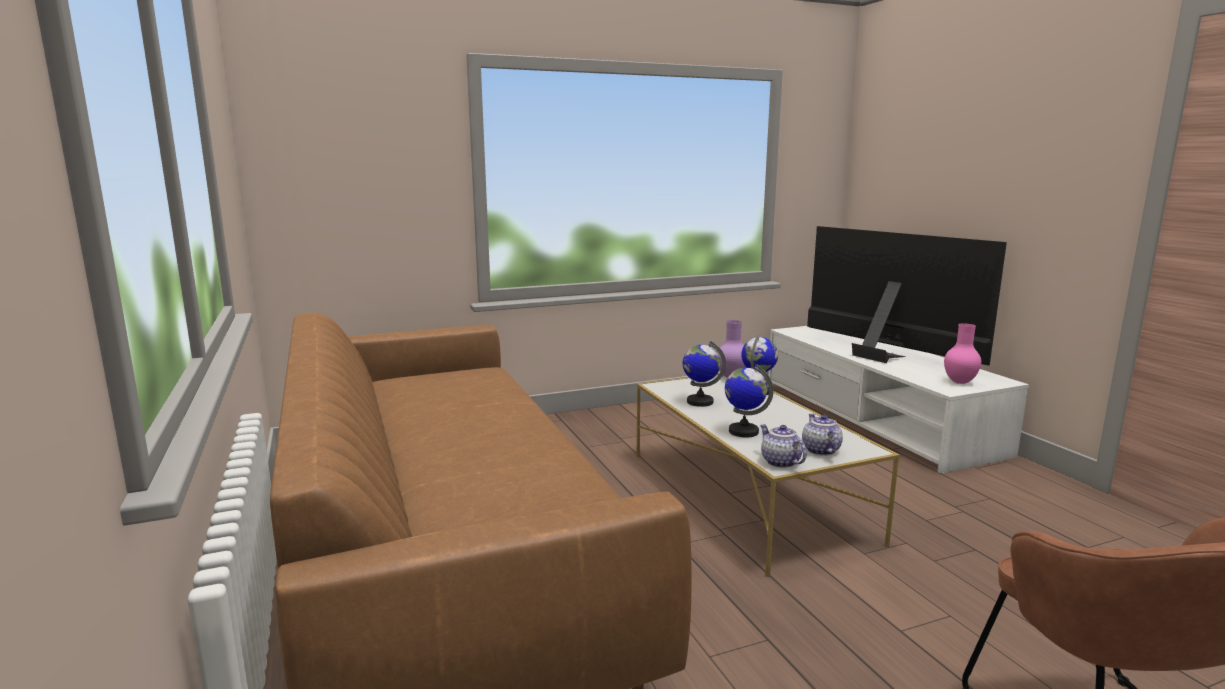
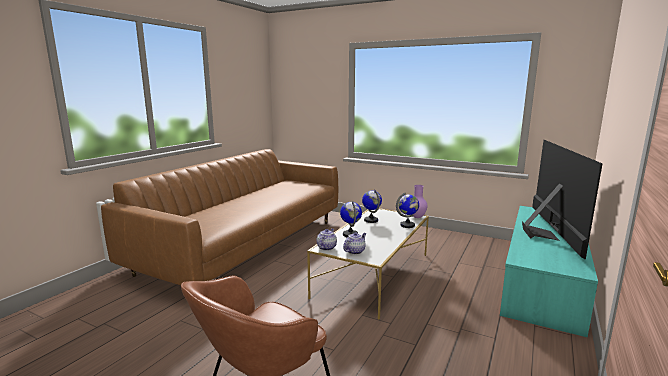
camera: 50 degrees right, 0 degrees up
white tv stand [768,326,1029,474] -> turquoise tv stand [500,206,598,338]
pink vase [944,323,981,384] -> none

